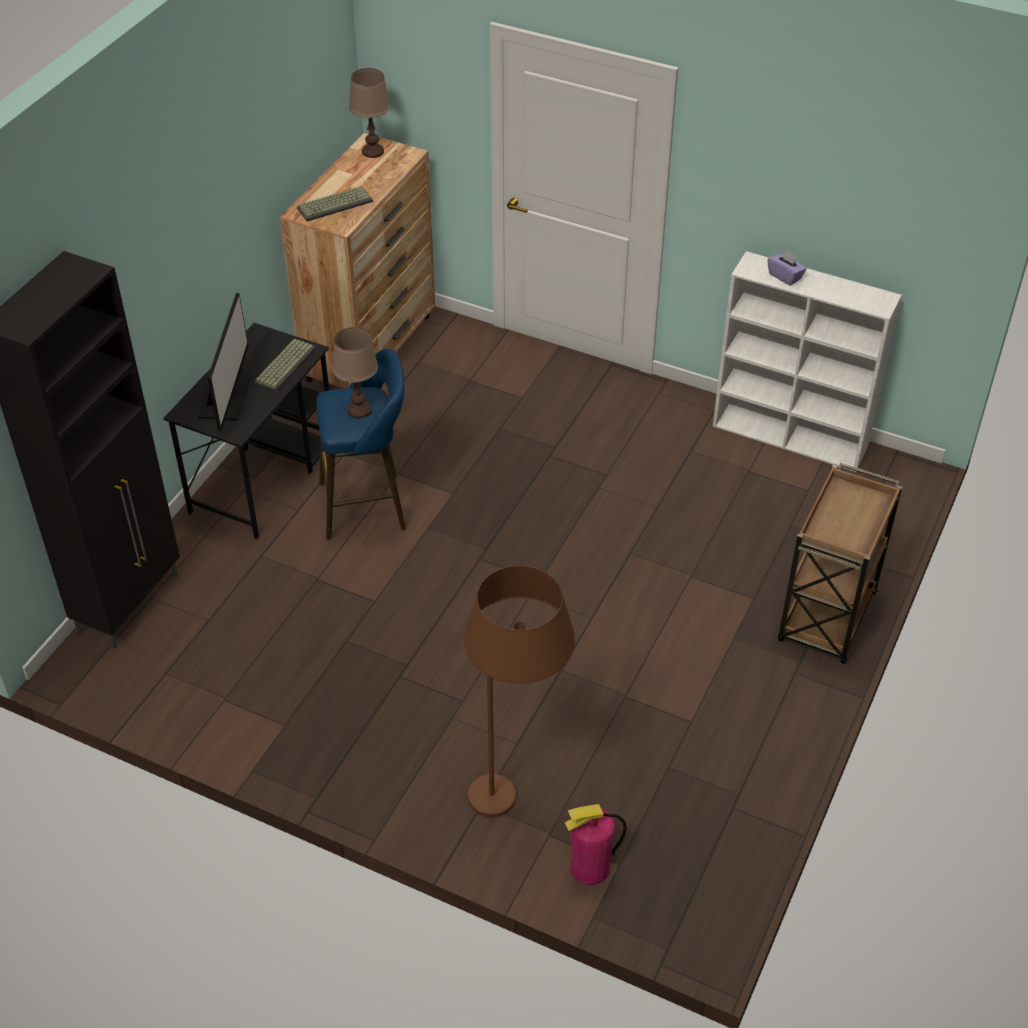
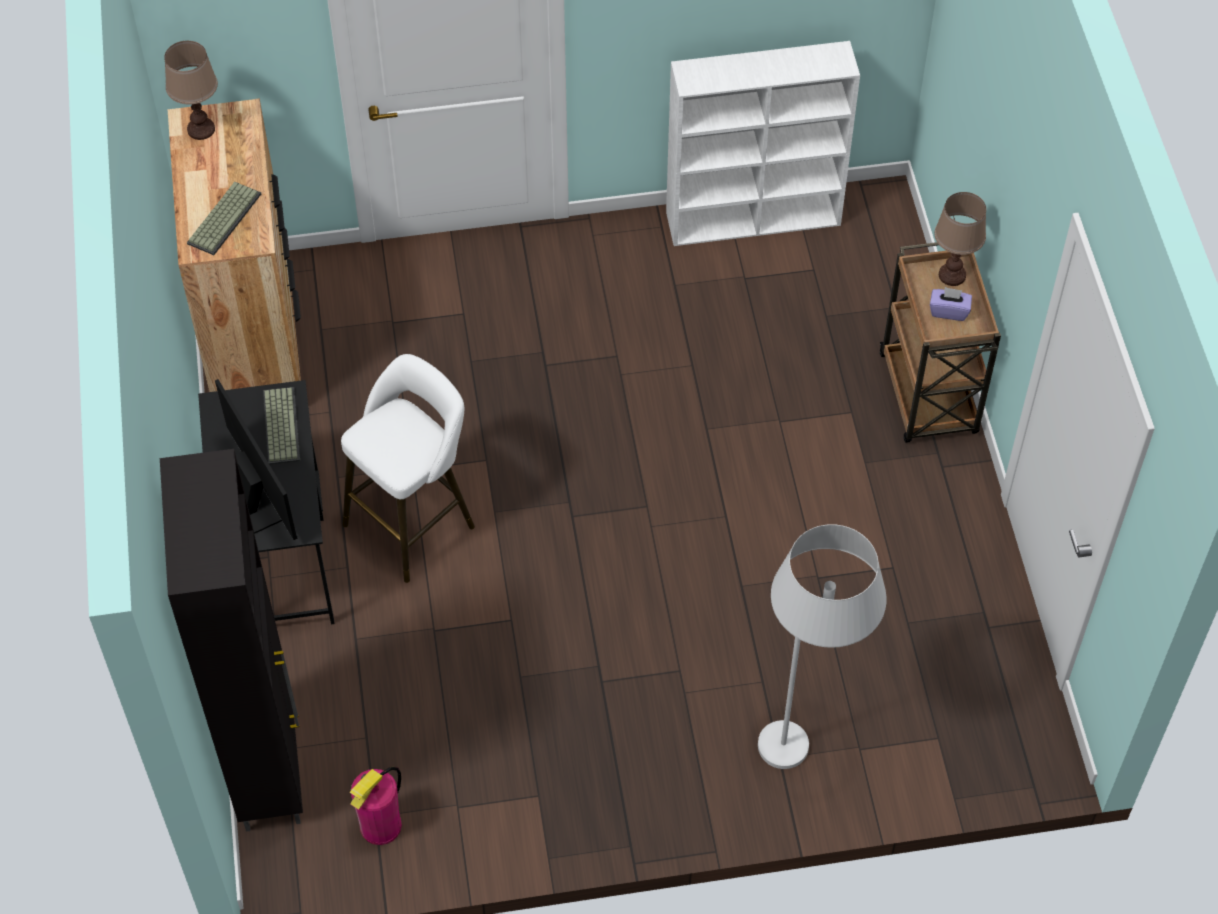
camera: 35 degrees left, 10 degrees up
blue stool [317,349,406,540] -> white stool [341,354,475,583]
brown table lamp [332,327,378,418] -> brown table lamp moved to [934,192,986,286]
brown floor lamp [464,565,575,818] -> white floor lamp [758,524,886,769]
fire extinguisher [565,804,627,885] -> fire extinguisher moved to [349,767,402,845]
purple tissue box [767,250,807,286] -> purple tissue box moved to [930,287,972,321]

